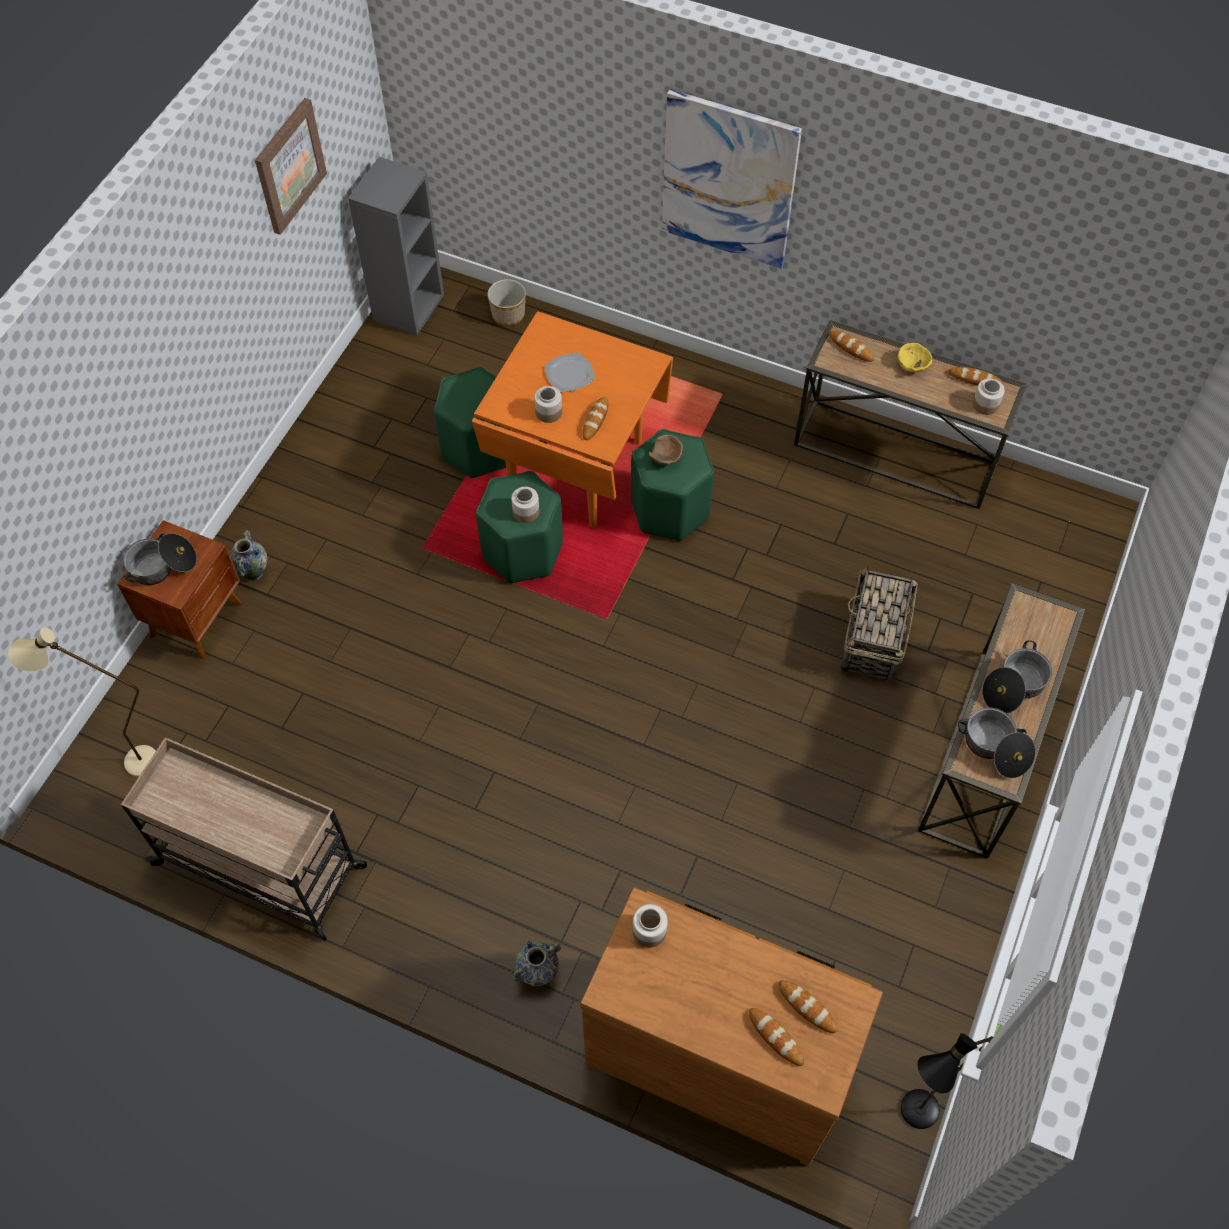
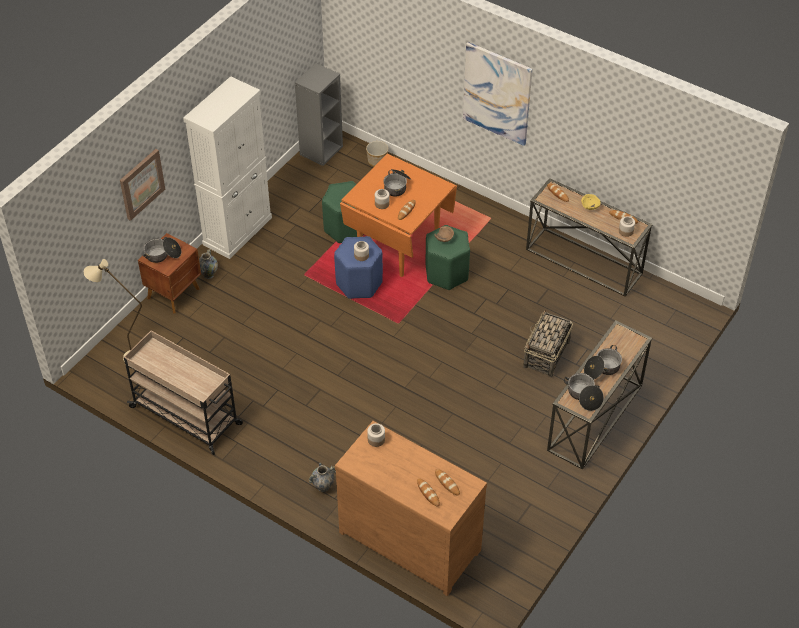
camera: 10 degrees right, 10 degrees down
picture [255,98,327,235] -> picture moved to [120,149,165,221]
green stool [476,471,563,583] -> blue stool [334,236,383,299]
plate [544,353,595,392] -> cooking pot [383,169,411,197]
black floor lamp [901,1033,993,1129] -> none
none -> white cabinet [183,76,272,259]

